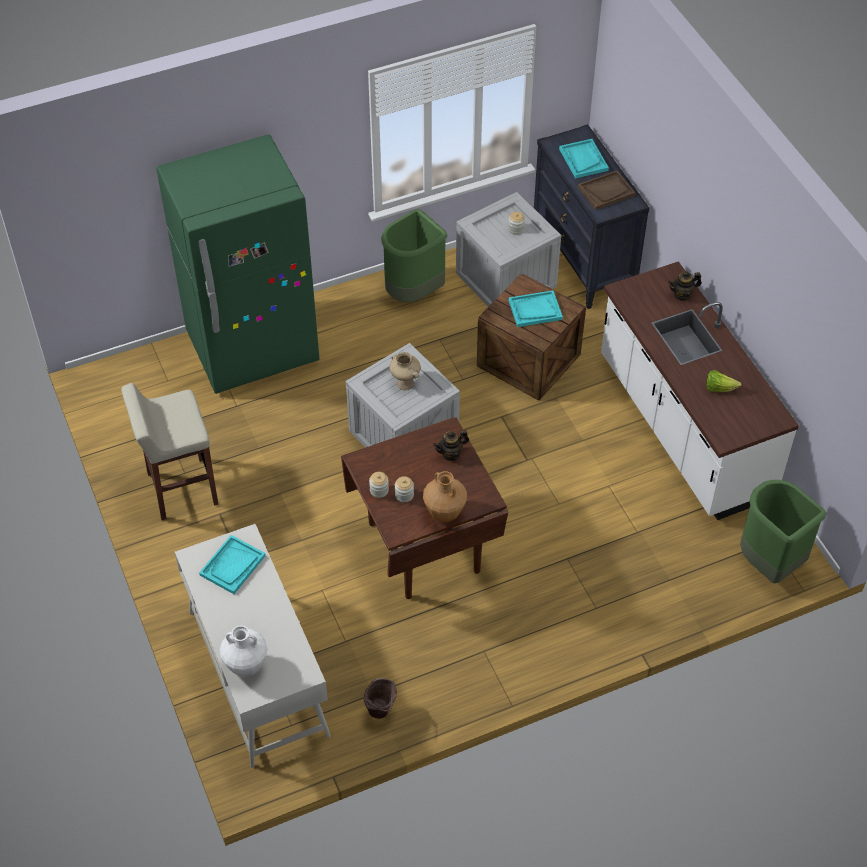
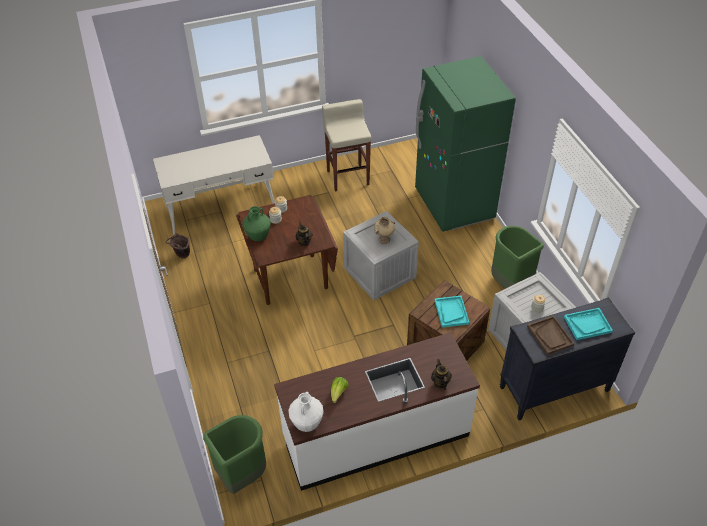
camera: 95 degrees right, 5 degrees down
turquoise tray [199,535,266,594] -> none
white vase [220,625,267,677] -> white vase moved to [288,392,324,432]
brown vase [423,471,467,522] -> green vase [242,206,271,241]

